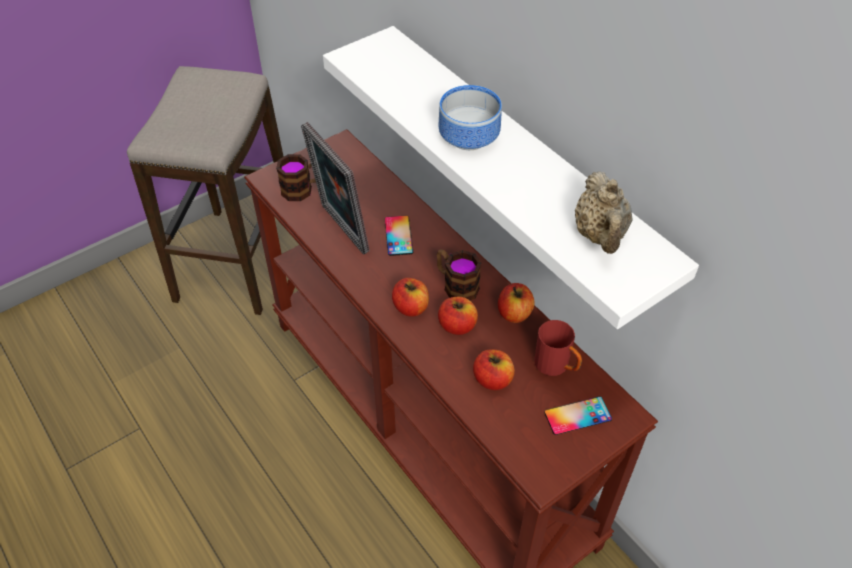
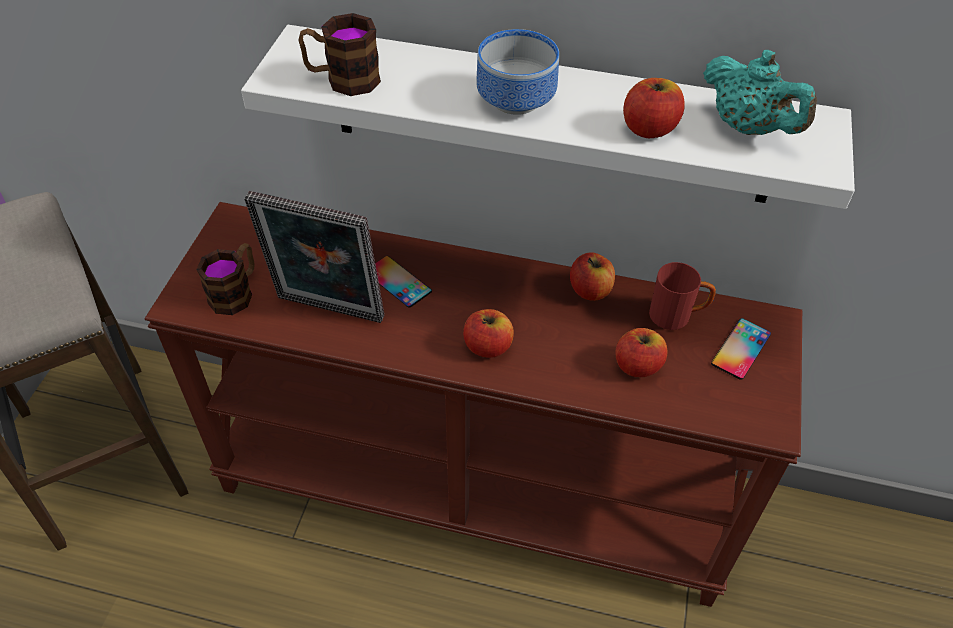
camera: 40 degrees left, 0 degrees up
mug [437,249,481,300] -> mug moved to [299,13,381,96]
apple [438,297,478,335] -> apple moved to [623,78,685,138]
beige teapot [575,171,633,254] -> turquoise teapot [703,50,817,135]

